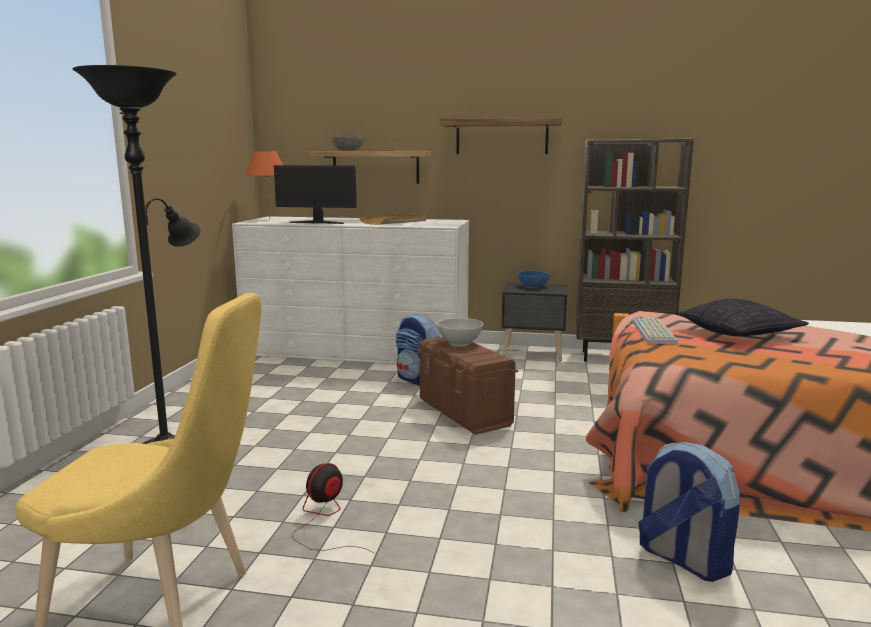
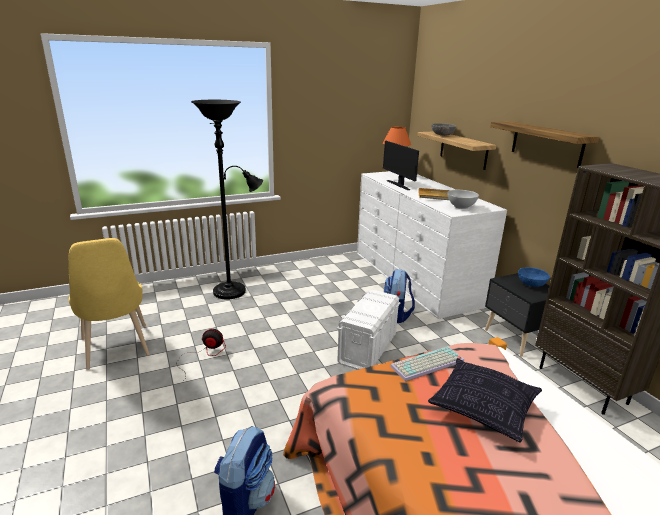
camera: 55 degrees right, 10 degrees up
brown storage box [417,337,518,435] -> white storage box [337,289,401,370]
white bowl [437,318,483,346] -> white bowl moved to [447,190,479,209]

